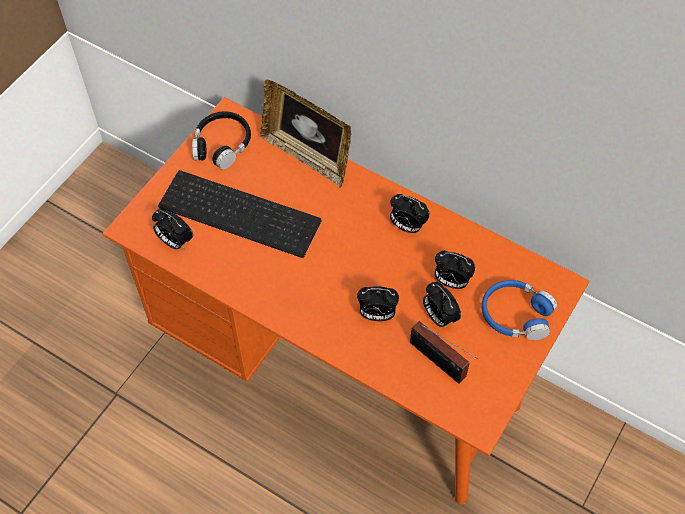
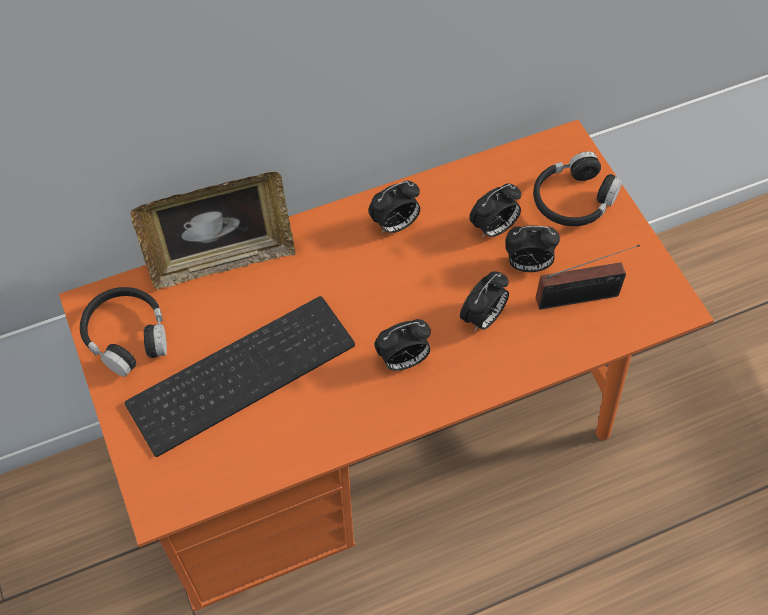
camera: 55 degrees left, 0 degrees up
alarm clock [152,209,193,250] -> alarm clock moved to [374,319,431,371]
blue headphones [482,280,557,340] -> black headphones [533,152,623,226]

